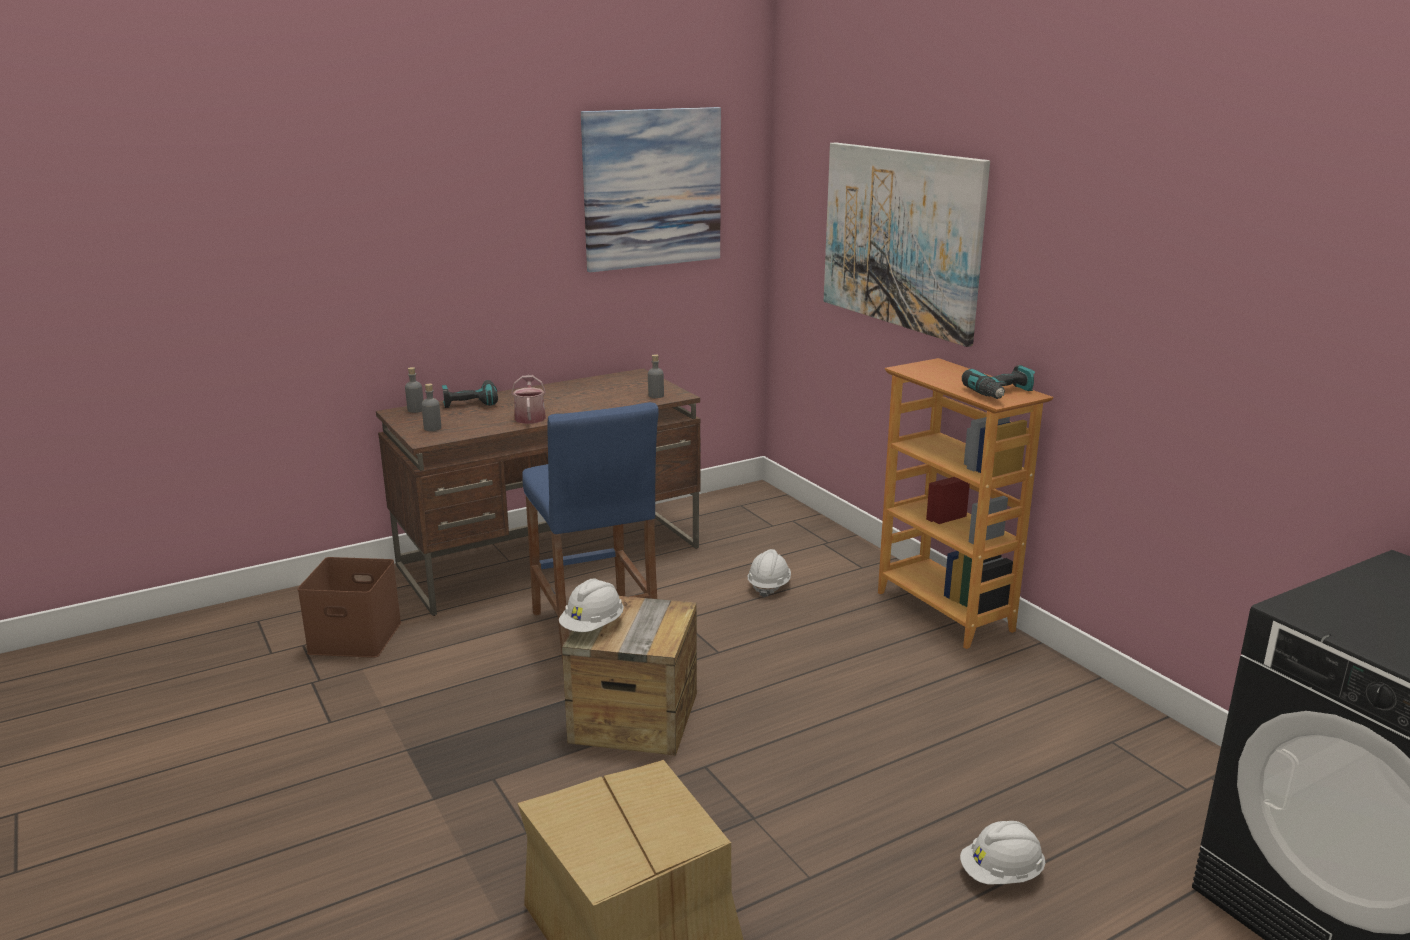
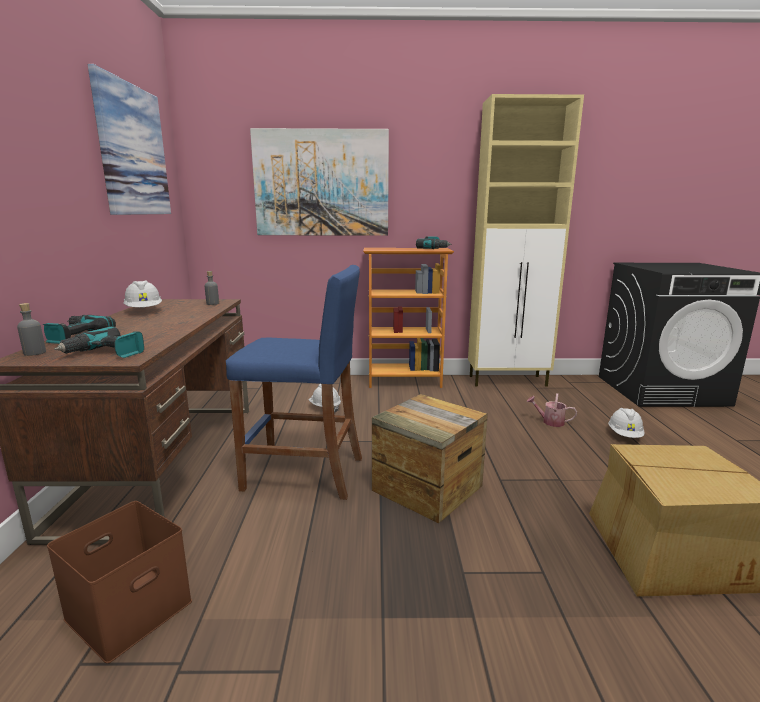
camera: 60 degrees left, 5 degrees down
grey bottle [422,384,441,431] -> power drill [54,326,144,358]
watering can [511,374,546,424] -> watering can moved to [526,393,577,427]
white hard hat [559,579,624,632] -> white hard hat moved to [123,280,162,308]
none -> beige cabinet [468,94,584,386]

